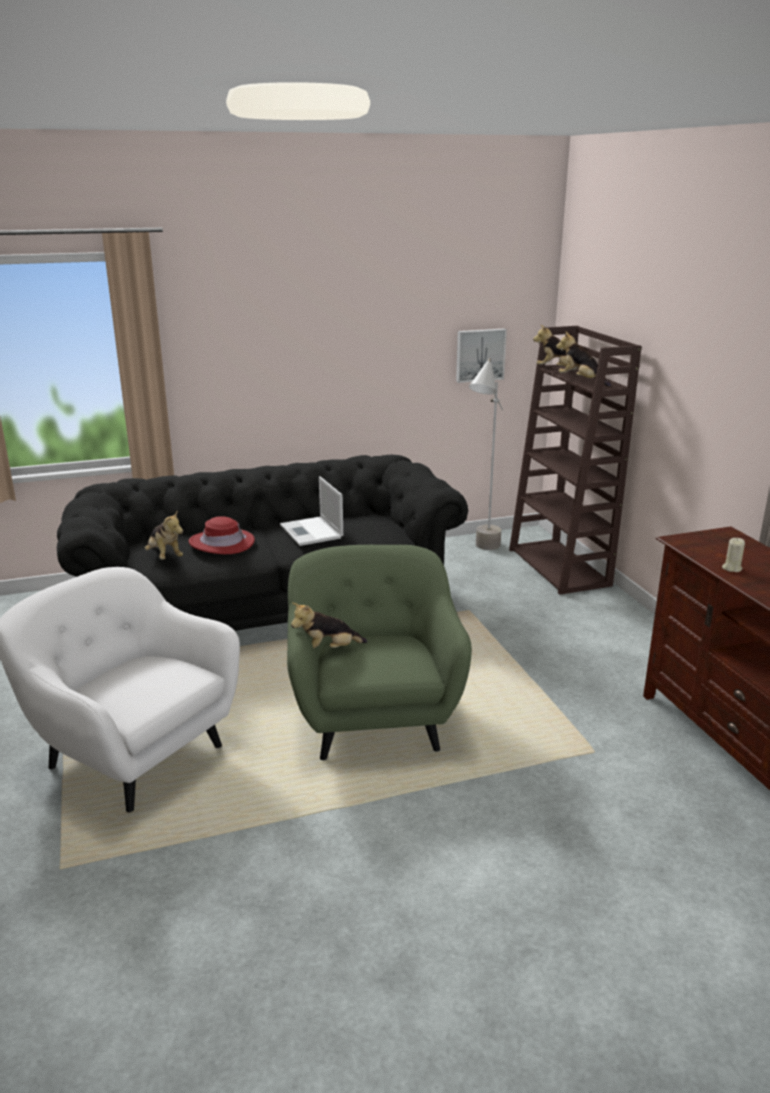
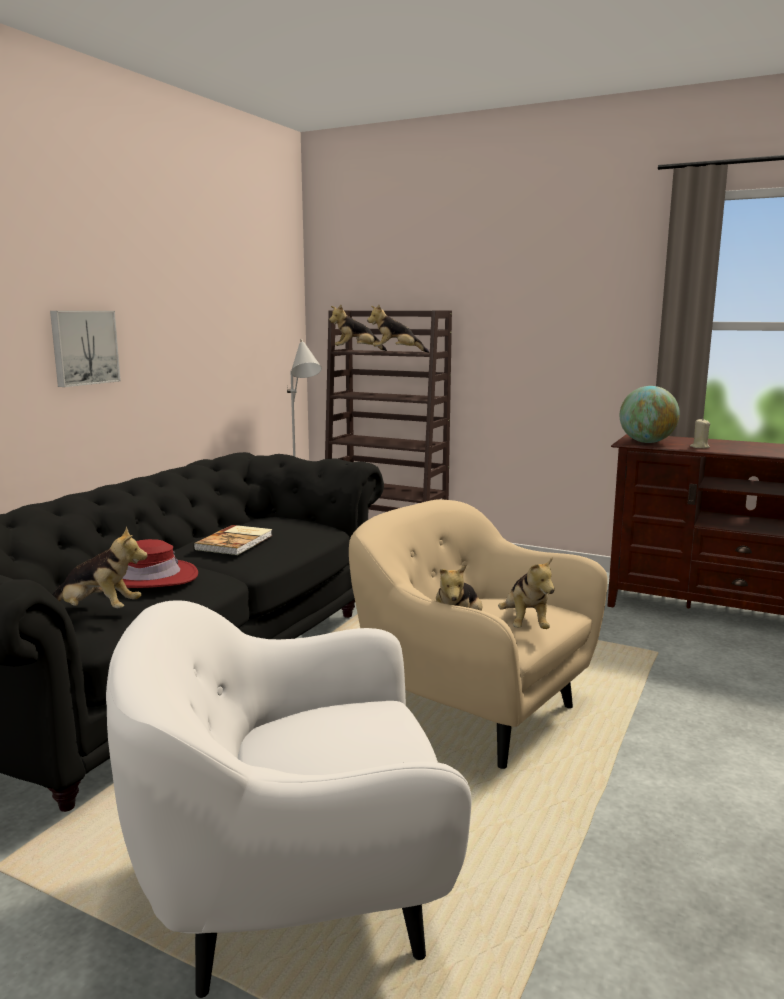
camera: 45 degrees left, 10 degrees down
laptop [280,477,343,546] -> book [193,525,272,555]
green armchair [287,545,472,760] -> beige armchair [349,500,608,769]
picture [456,329,507,383] -> picture moved to [50,311,121,387]
none -> plush toy [498,556,555,629]
none -> globe [620,386,680,443]

